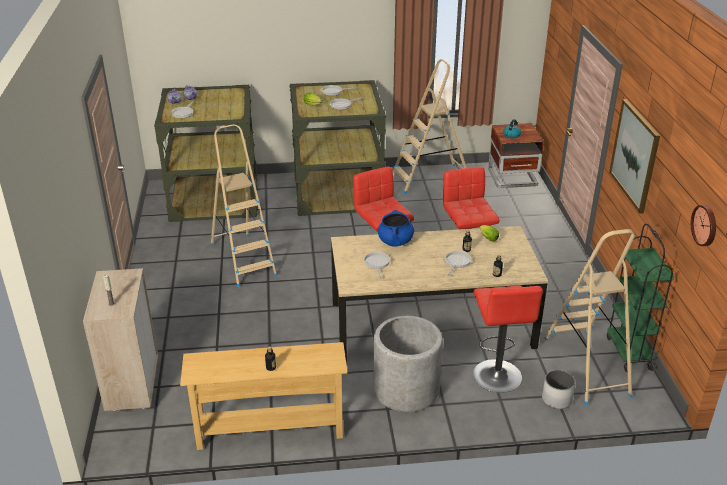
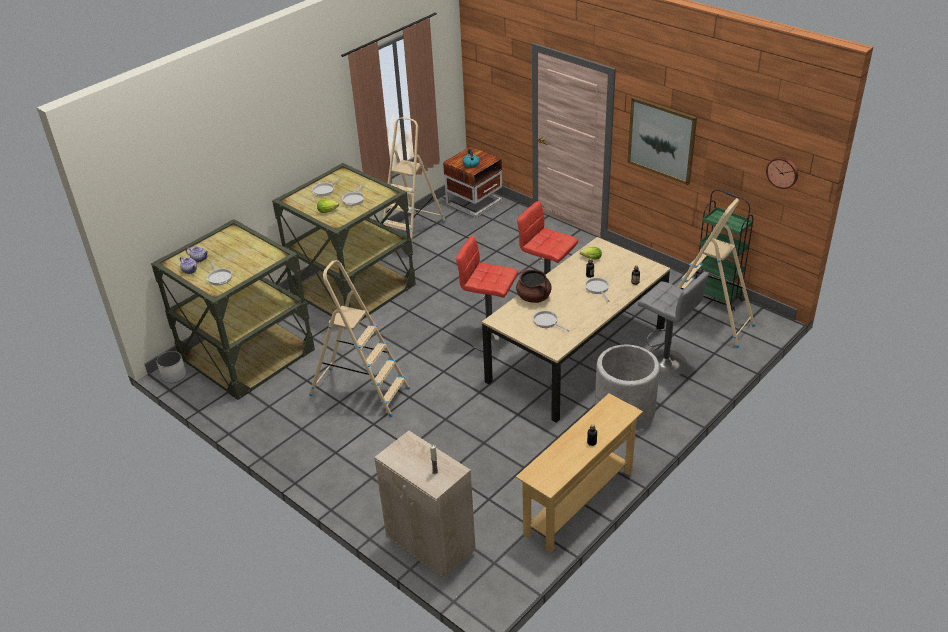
camera: 40 degrees left, 5 degrees up
blue cooking pot [378,210,414,247] -> brown cooking pot [516,270,552,303]
red stool [473,285,543,393] -> grey stool [638,272,709,377]
white planter [542,370,575,409] -> white planter moved to [156,351,186,383]

